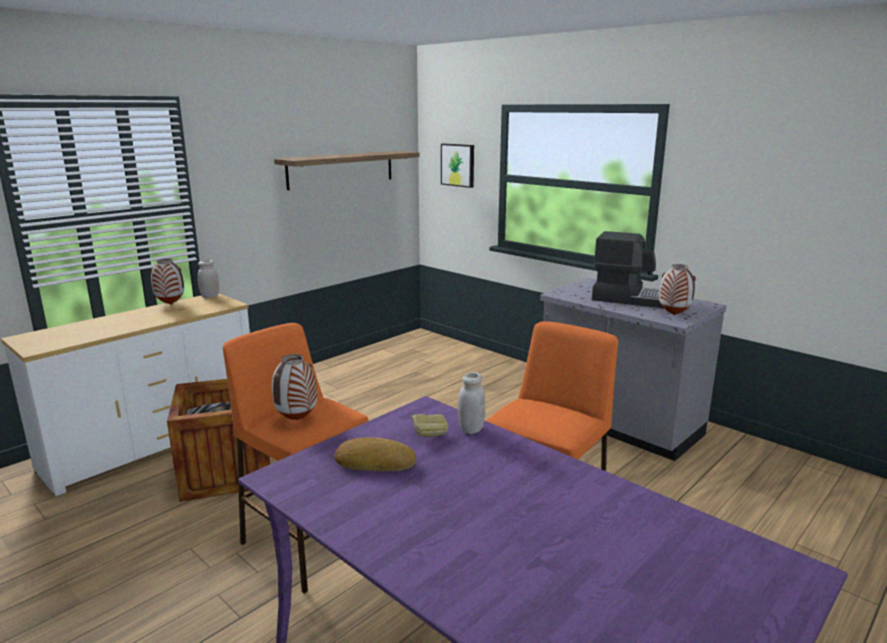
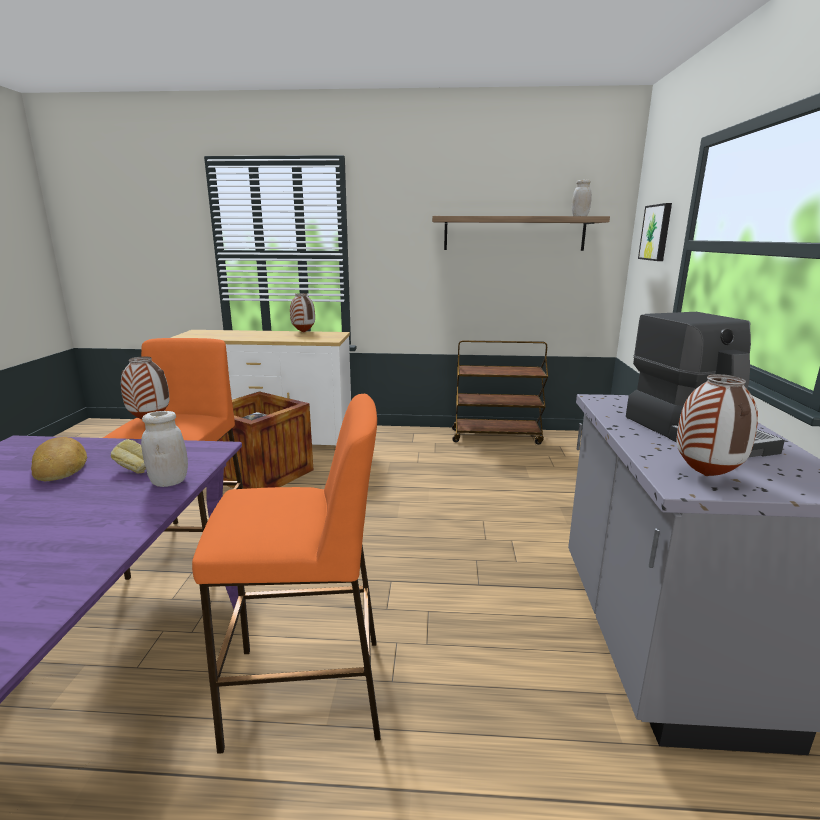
camera: 50 degrees right, 0 degrees up
white jar [198,260,219,298] -> white jar moved to [572,180,592,216]
none -> brown cart [452,340,548,445]

